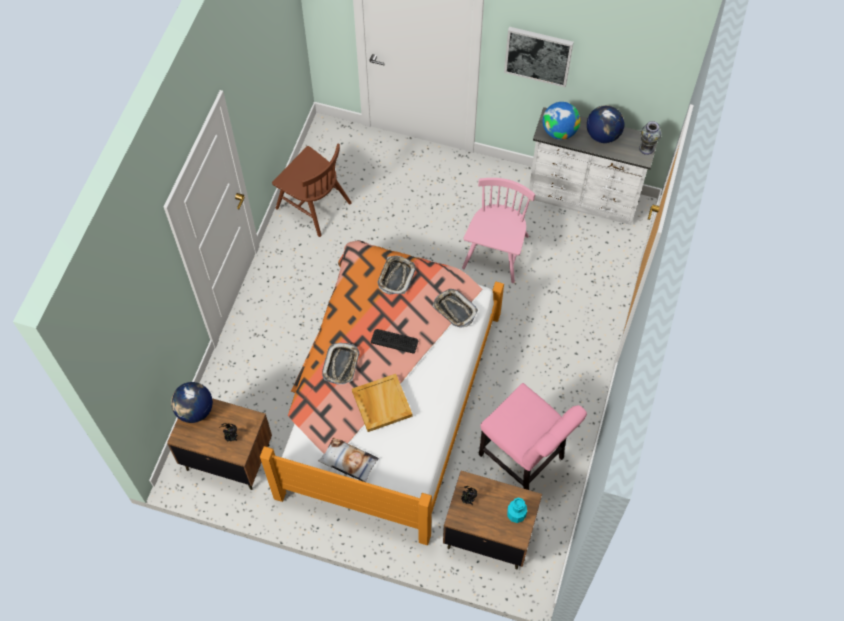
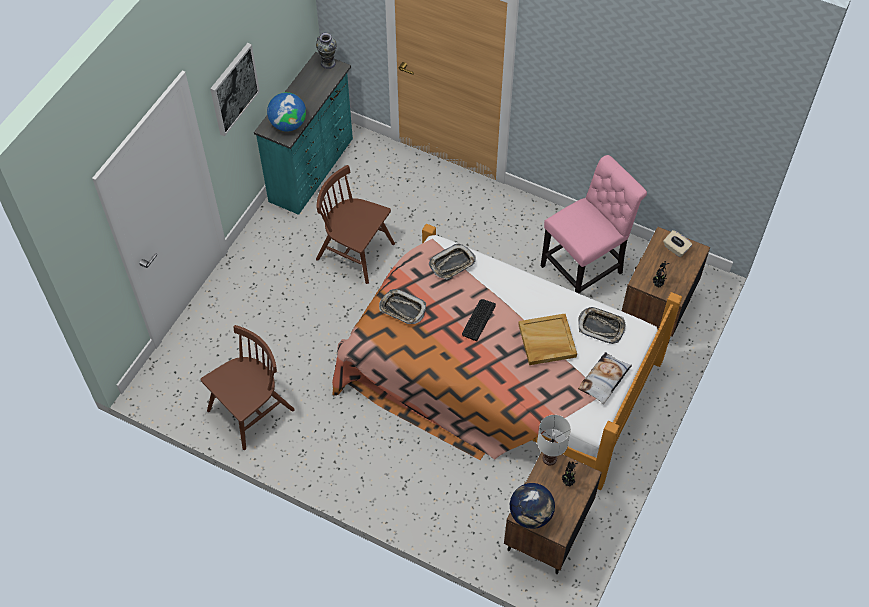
camera: 80 degrees left, 5 degrees down
tray [322,343,360,385] -> tray moved to [578,307,626,344]
pink chair [462,178,535,283] -> brown chair [316,165,395,284]
turquoise bottle [507,498,527,523] -> beige tissue box [663,230,692,257]
white dresser [528,107,658,225] -> turquoise dresser [254,52,353,215]
globe [587,105,625,143] -> none
none -> white table lamp [537,415,571,465]

